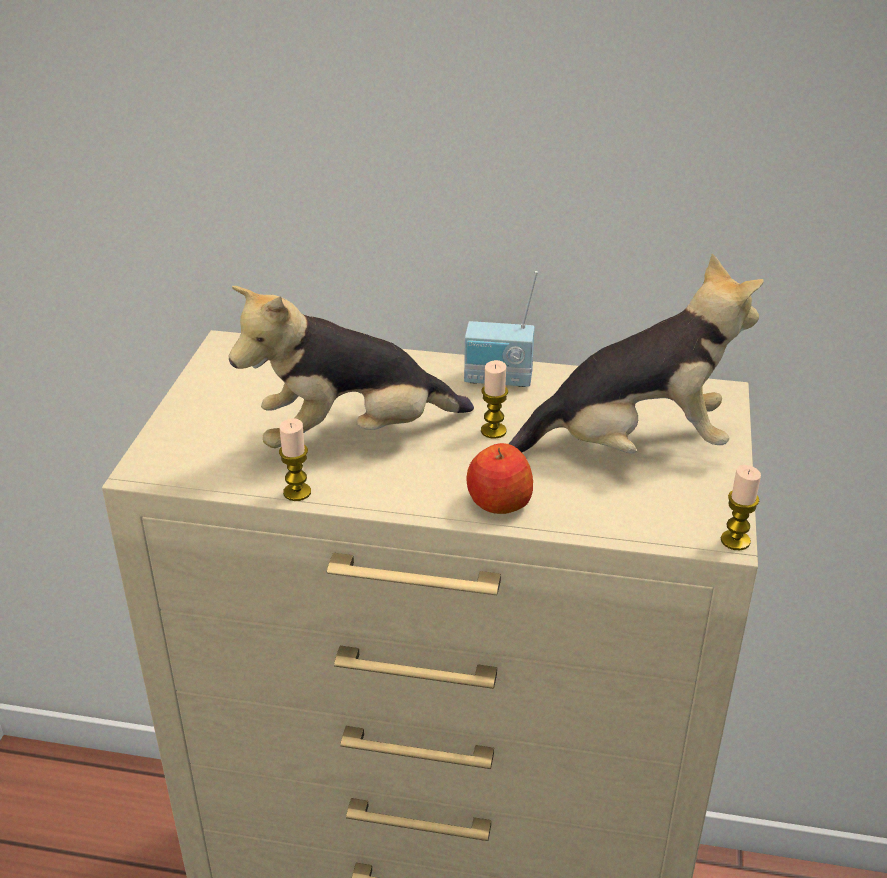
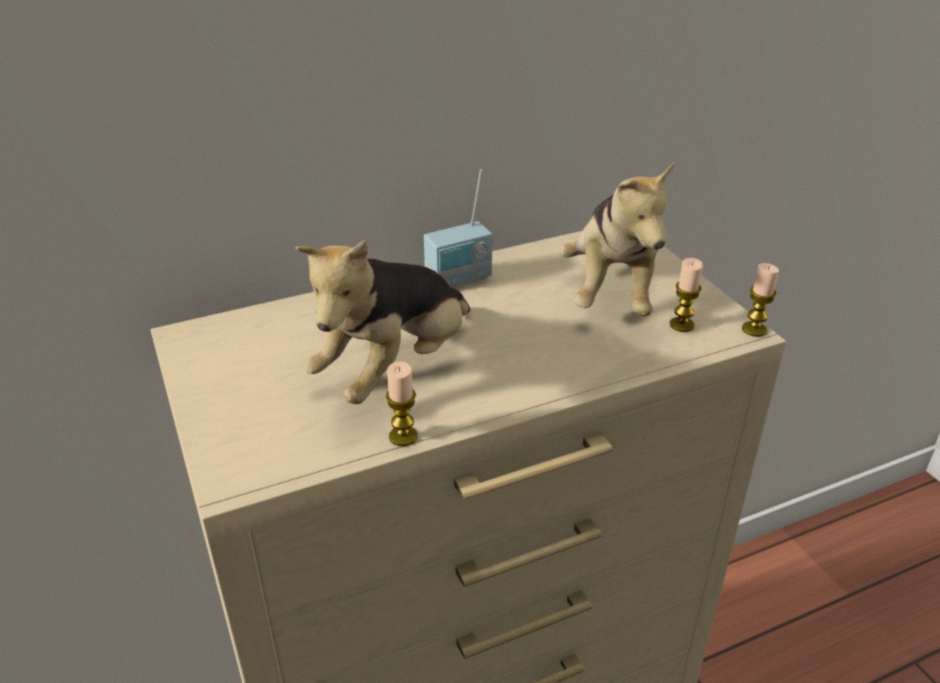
camera: 35 degrees left, 0 degrees up
apple [466,443,533,514] -> none
candle [481,360,508,439] -> candle moved to [670,258,703,332]
plush toy [509,254,764,453] -> plush toy turned 135 degrees clockwise [560,162,675,316]

